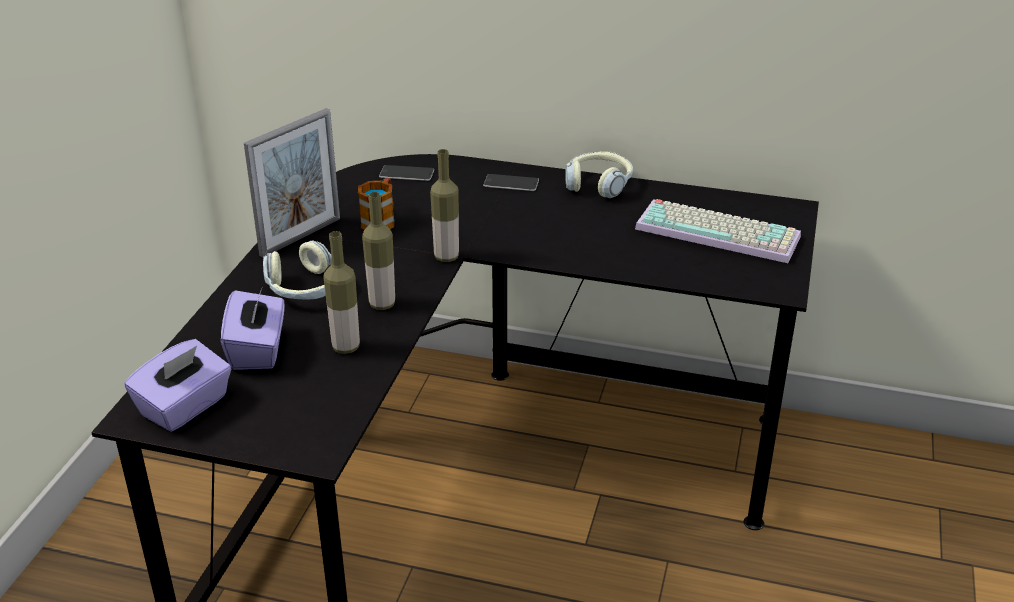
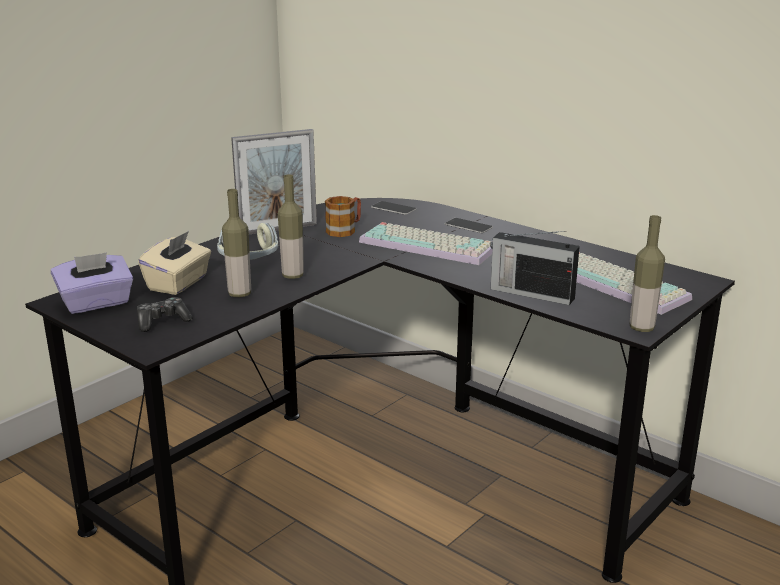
camera: 25 degrees right, 10 degrees down
purple tissue box [221,286,285,370] -> beige tissue box [138,231,211,295]
bottle [430,149,459,262] -> bottle moved to [629,215,665,332]
headphones [565,151,633,198] -> none
none -> game controller [137,297,193,332]
none -> keyboard [359,222,492,265]
none -> radio [490,231,580,305]

